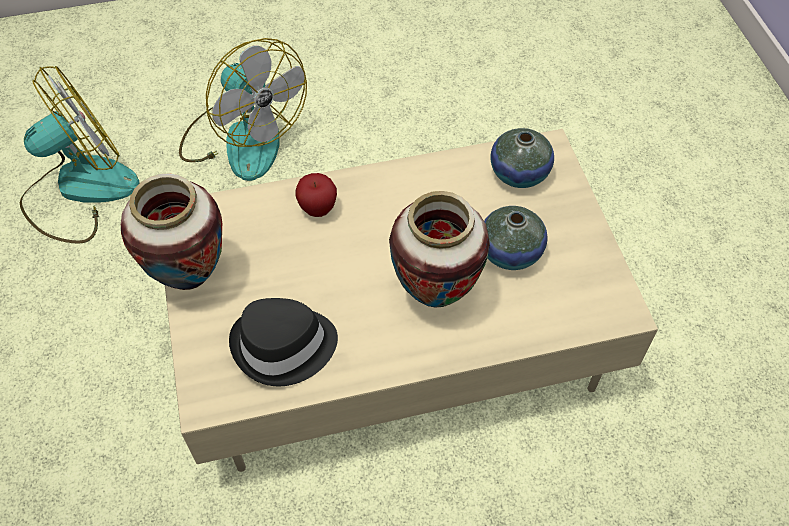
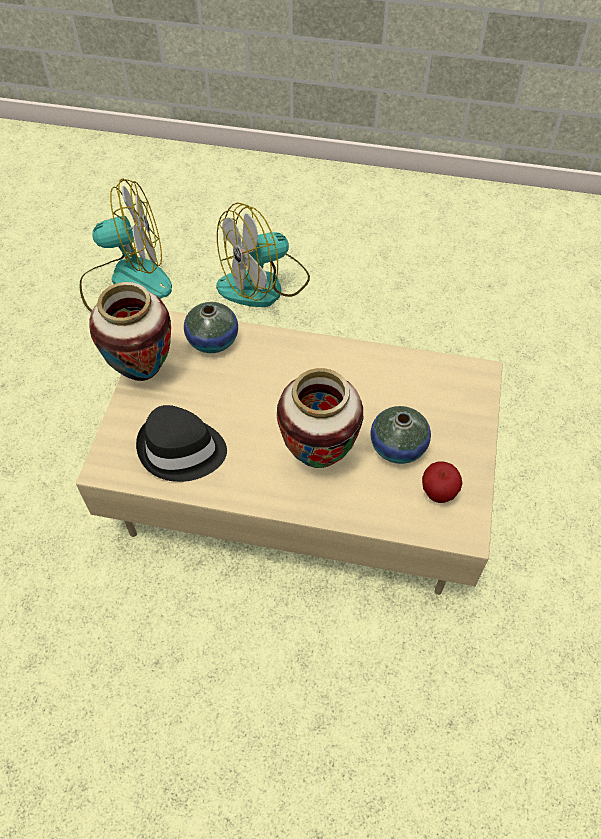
camera: 25 degrees right, 0 degrees up
fan [179,38,307,181] -> fan turned 75 degrees clockwise [216,202,310,307]
apple [295,173,337,217] -> apple moved to [422,462,463,503]
vase [490,128,554,188] -> vase moved to [184,302,238,353]

